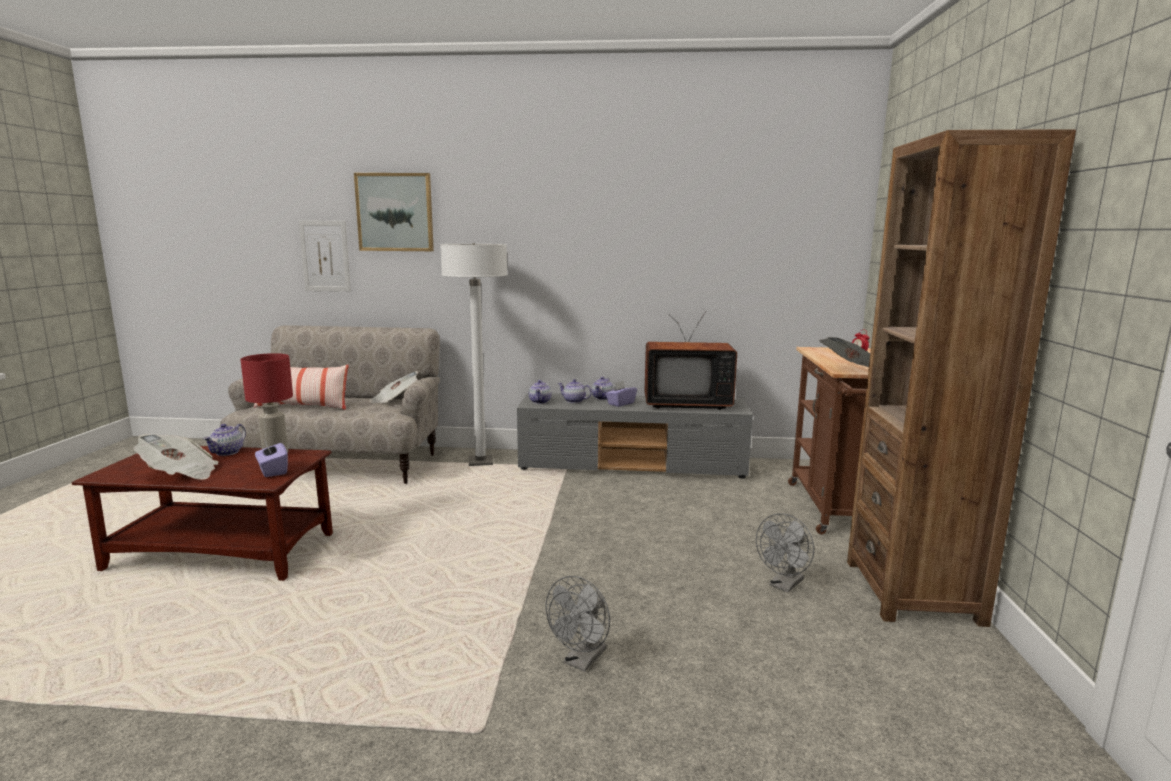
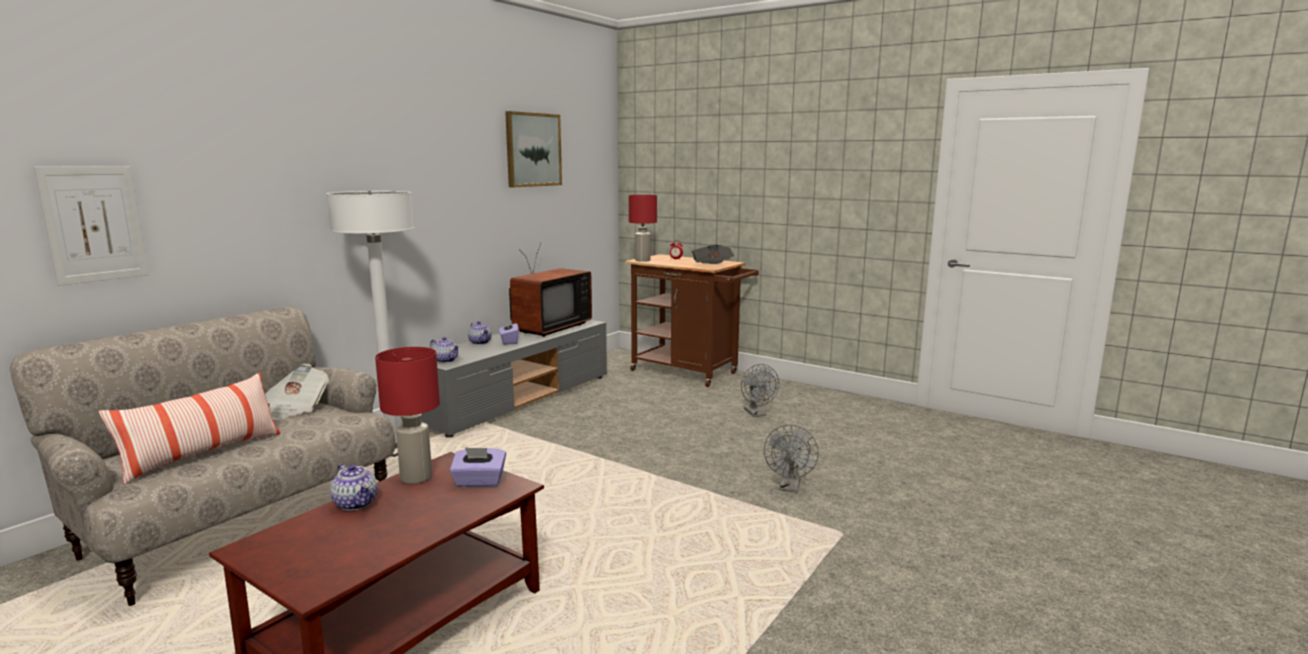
camera: 60 degrees left, 0 degrees up
newspaper [134,434,219,480] -> none
picture [354,173,434,251] -> picture moved to [505,111,562,187]
grey fan [546,576,610,672] -> grey fan turned 45 degrees clockwise [764,425,819,492]
teapot [558,379,592,403] -> none
brown bookcase [847,129,1076,627] -> none
none -> red table lamp [629,195,657,262]

